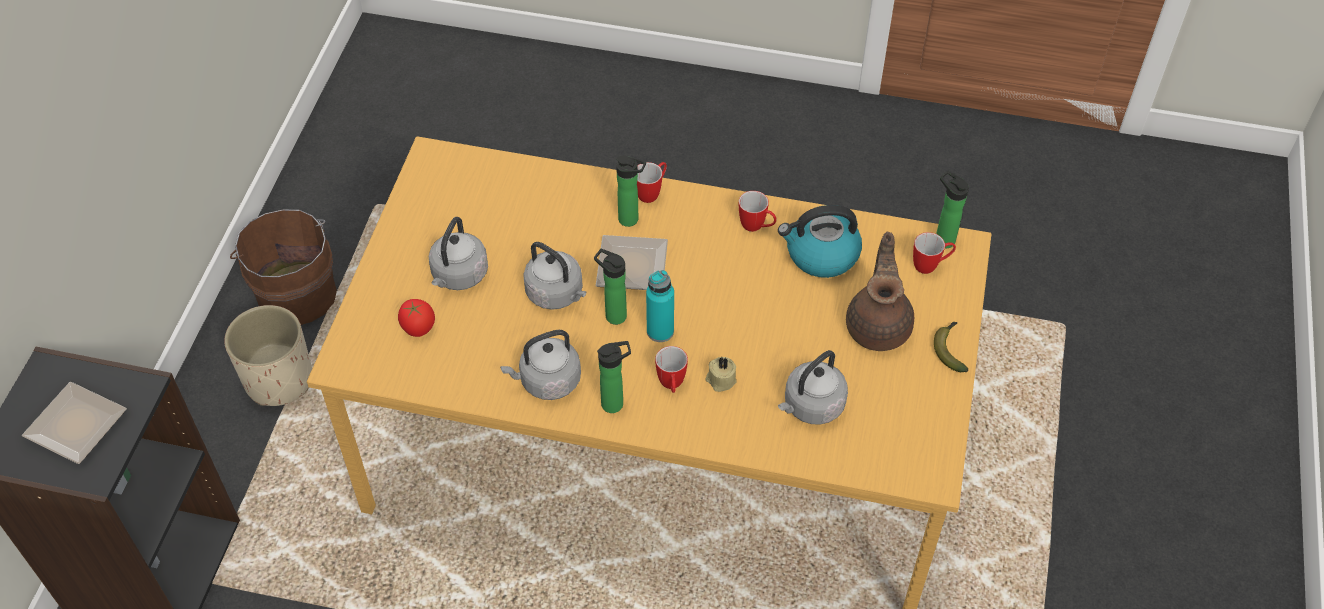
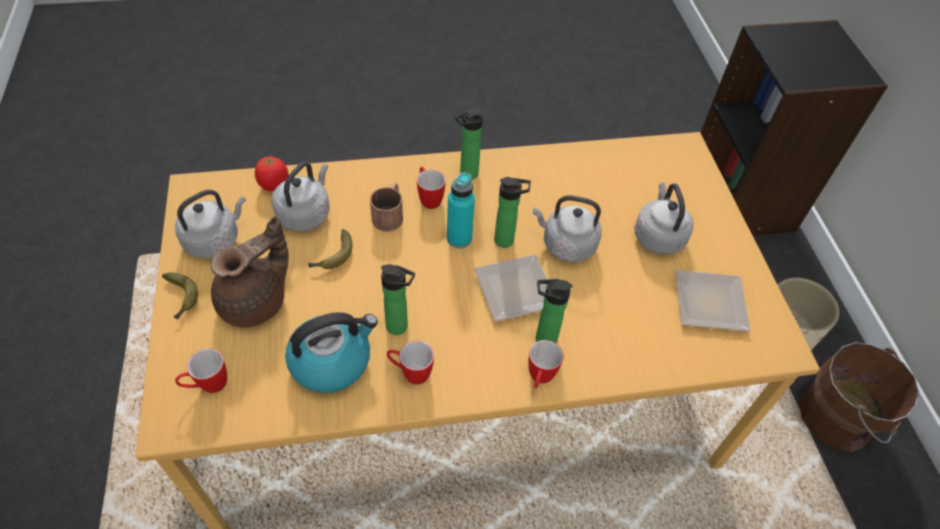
camera: 155 degrees right, 0 degrees up
plate [22,382,127,464] -> plate moved to [675,270,750,331]
tomato [398,299,435,337] -> tomato moved to [255,156,289,191]
grey kettle [500,330,581,400] -> grey kettle moved to [175,190,246,258]
beige candle [705,357,736,392] -> brown mug [370,183,403,231]
brown teapot [846,232,914,351] -> brown teapot turned 120 degrees counterclockwise [210,215,289,327]
bottle [936,171,969,248] -> bottle moved to [381,264,415,335]
none -> banana [308,229,353,269]

